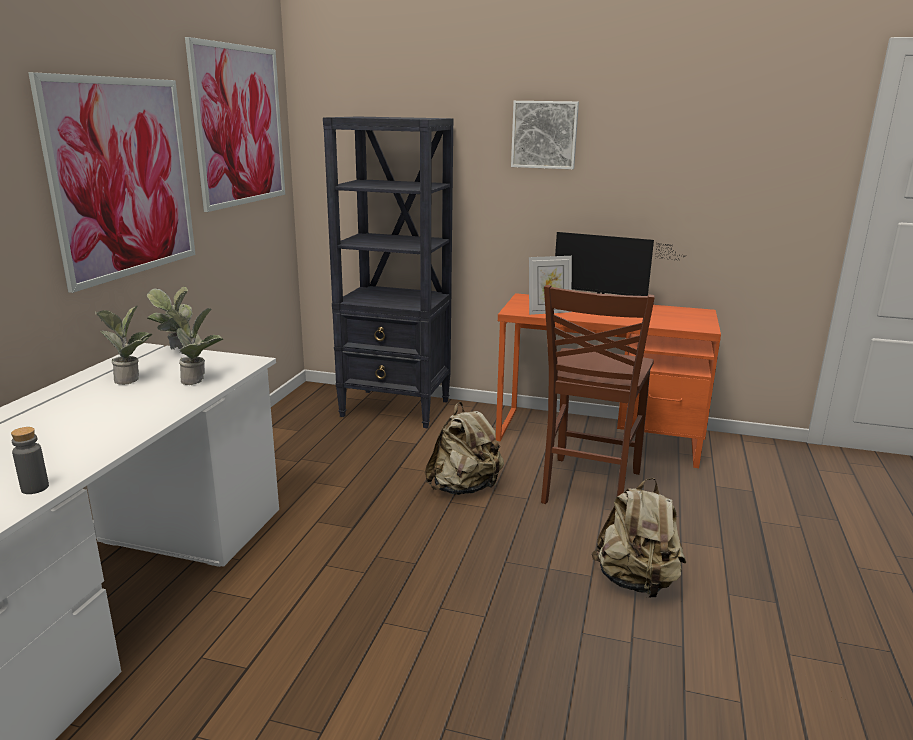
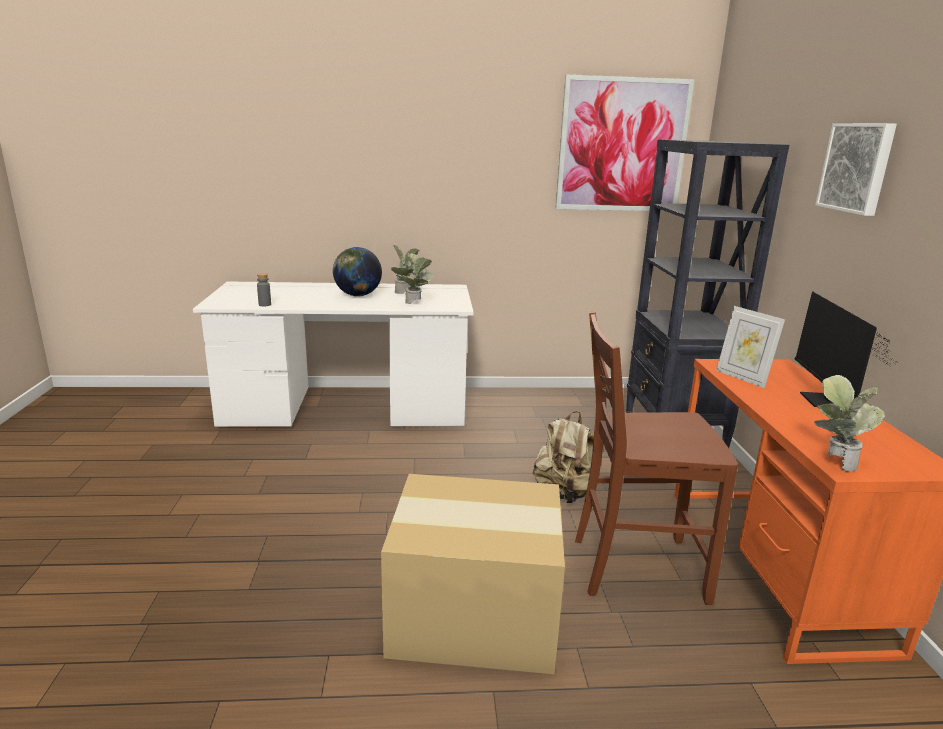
camera: 70 degrees right, 0 degrees up
picture [28,72,196,293] -> none
potted plant [147,286,193,350] -> potted plant moved to [814,375,885,472]
beige backpack [592,478,686,598] -> cardboard box [381,474,565,674]
none -> globe [333,247,382,297]

